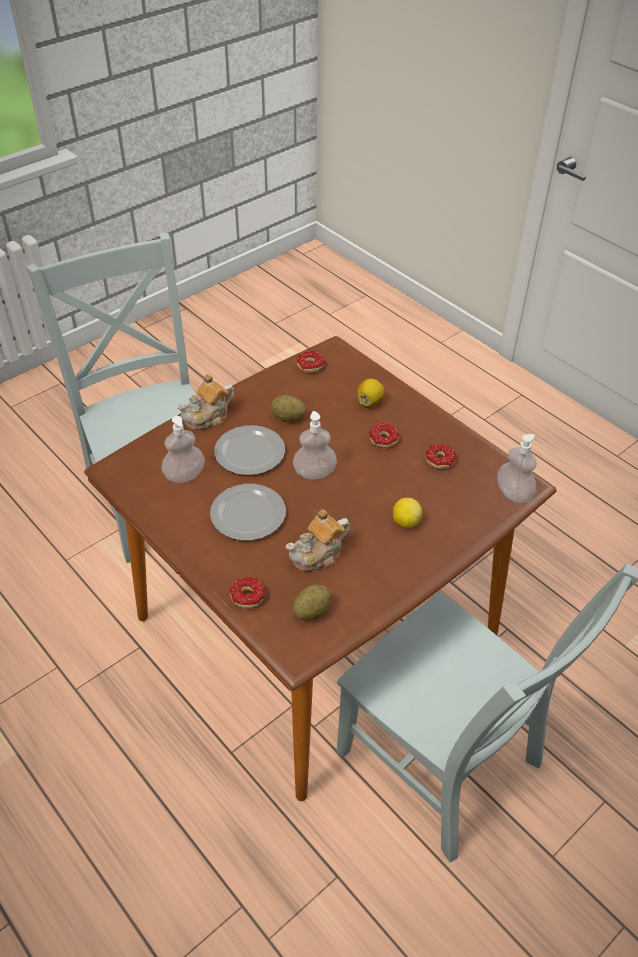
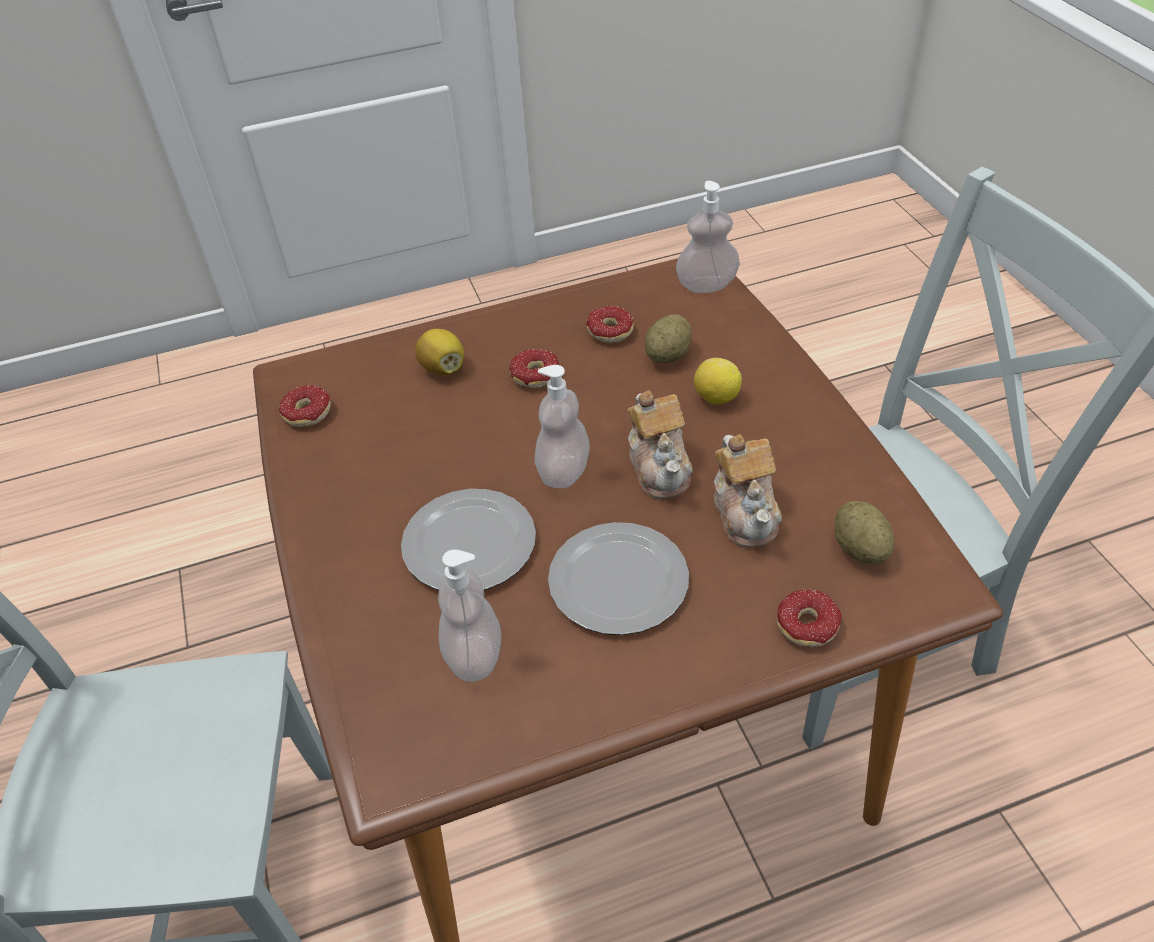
camera: 65 degrees left, 0 degrees up
teapot [177,374,234,430] -> teapot moved to [627,390,693,499]
potato [271,395,306,422] -> potato moved to [644,314,692,363]

